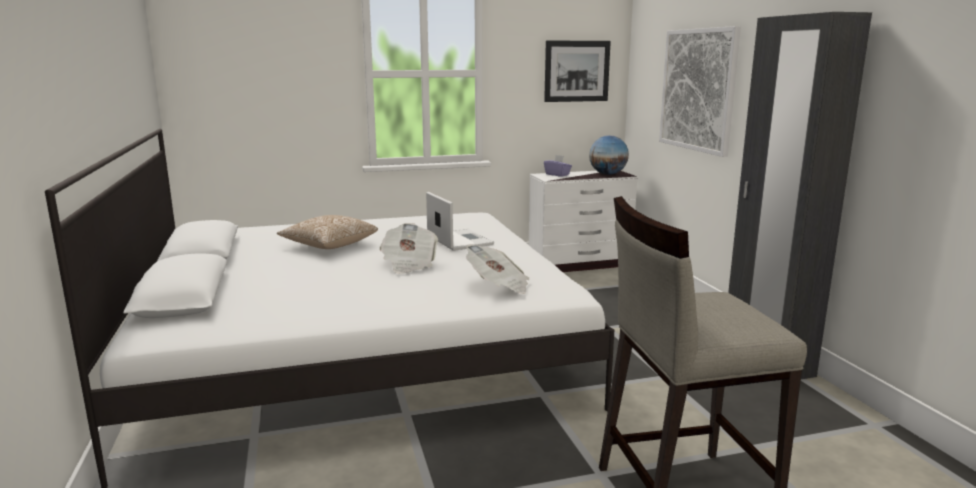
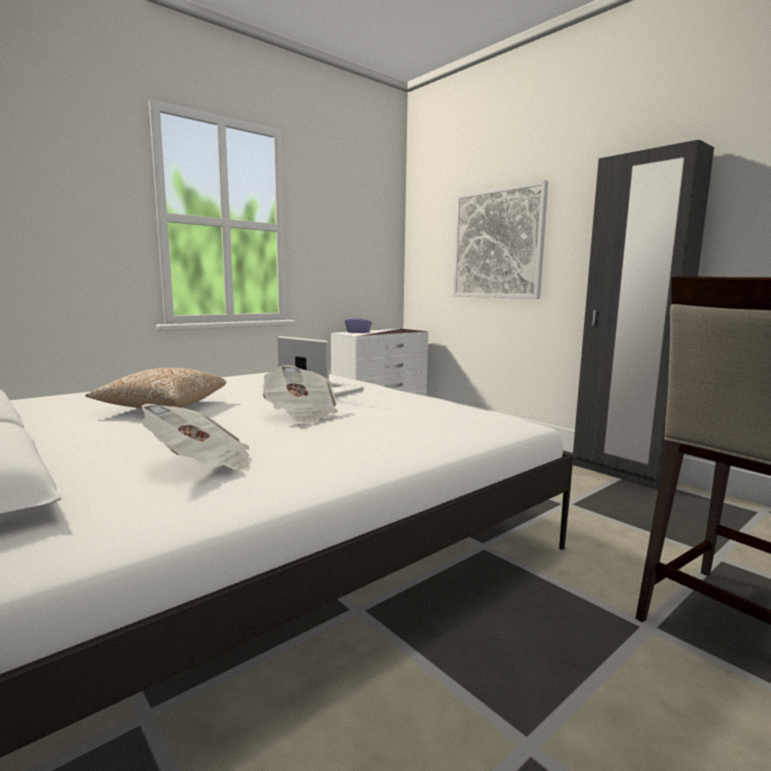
camera: 25 degrees left, 5 degrees down
newspaper [466,244,529,294] -> newspaper moved to [142,404,250,471]
picture [544,40,611,102] -> none
globe [589,135,629,175] -> none

